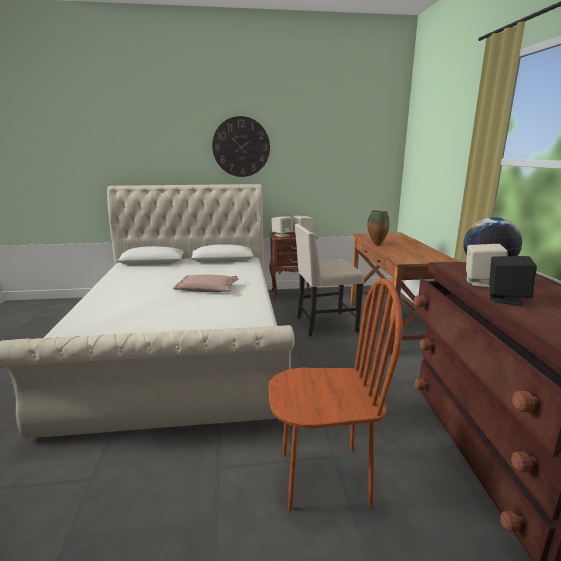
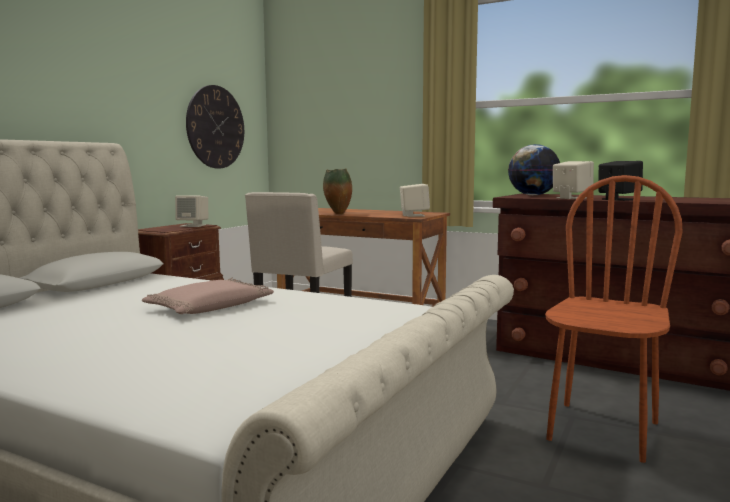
camera: 55 degrees left, 10 degrees down
wall clock [212,116,270,177] -> wall clock moved to [186,85,244,169]
beige speaker [271,216,292,237] -> beige speaker moved to [400,184,430,217]

